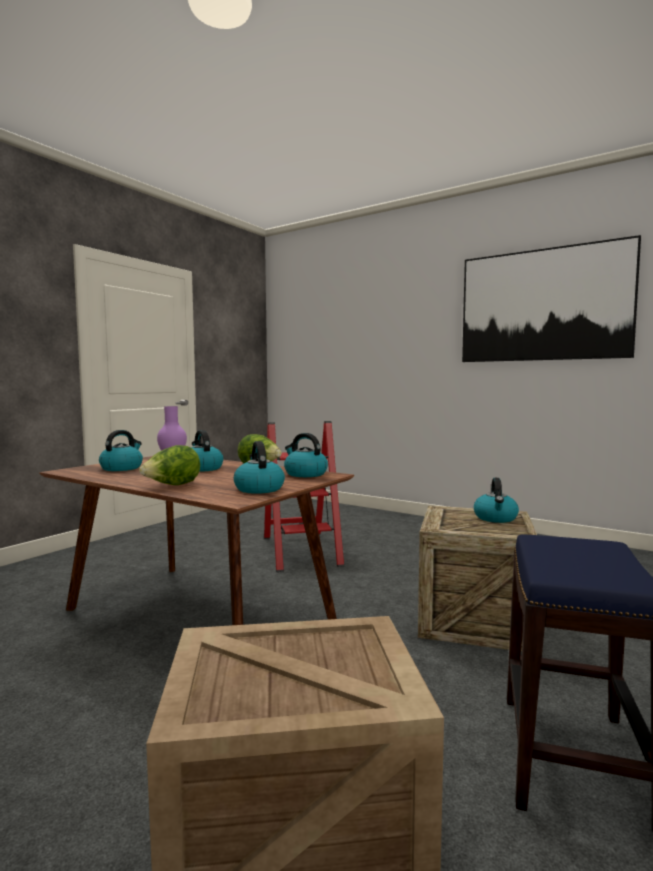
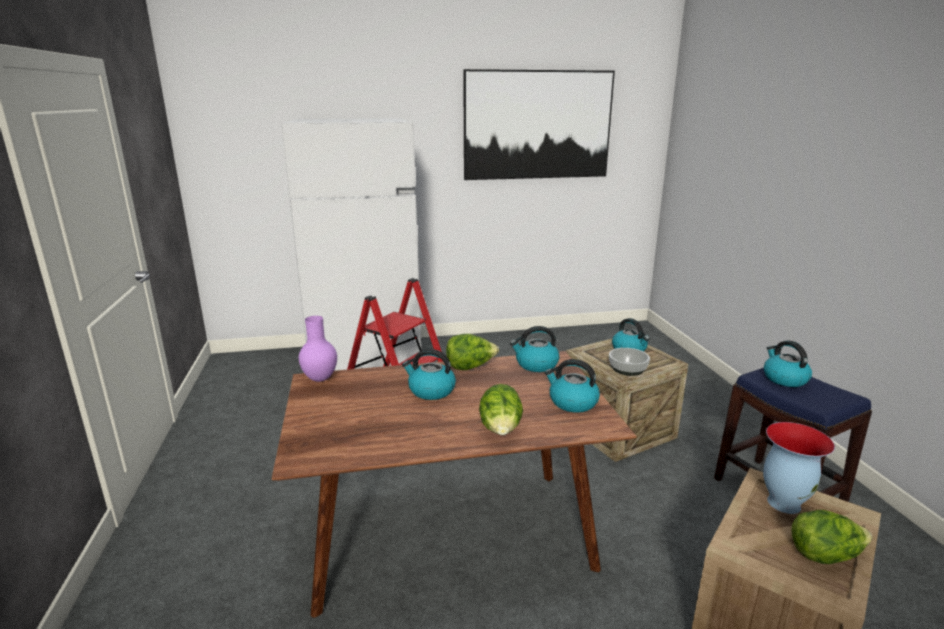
camera: 45 degrees left, 15 degrees up
kettle [99,430,143,471] -> kettle moved to [764,341,812,387]
none -> white fridge [281,118,421,371]
none -> bowl [609,348,650,376]
none -> vase [763,422,835,514]
none -> lettuce [791,510,873,564]

